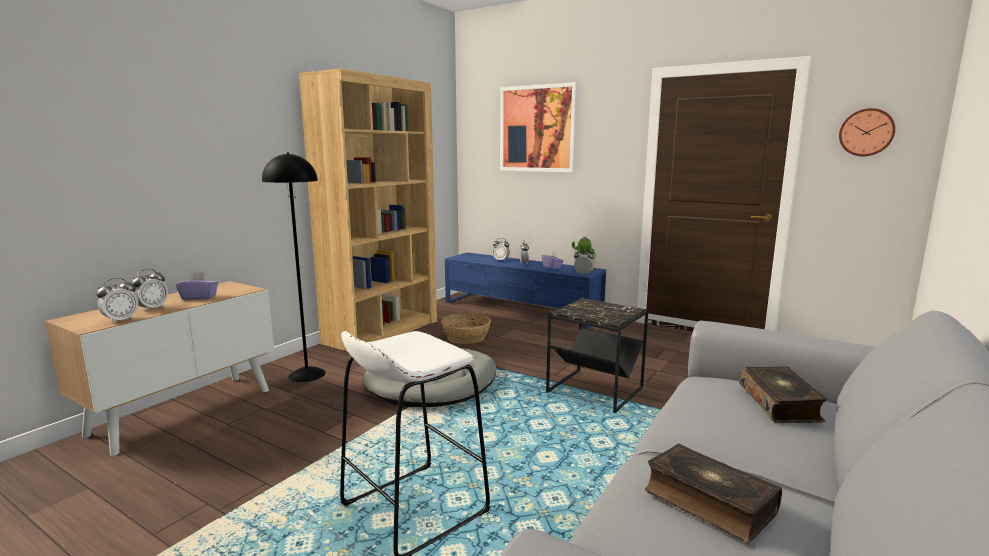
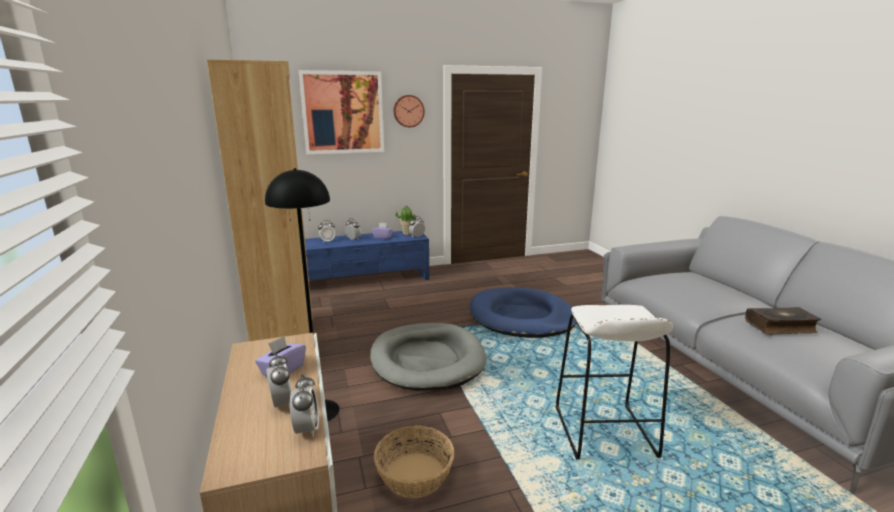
camera: 50 degrees left, 5 degrees up
basket [441,313,491,344] -> basket moved to [374,426,454,498]
black side table [546,297,649,413] -> blue dog bed [470,287,576,338]
book [739,366,827,423] -> none
wall clock [839,108,895,156] -> wall clock moved to [394,95,425,127]

